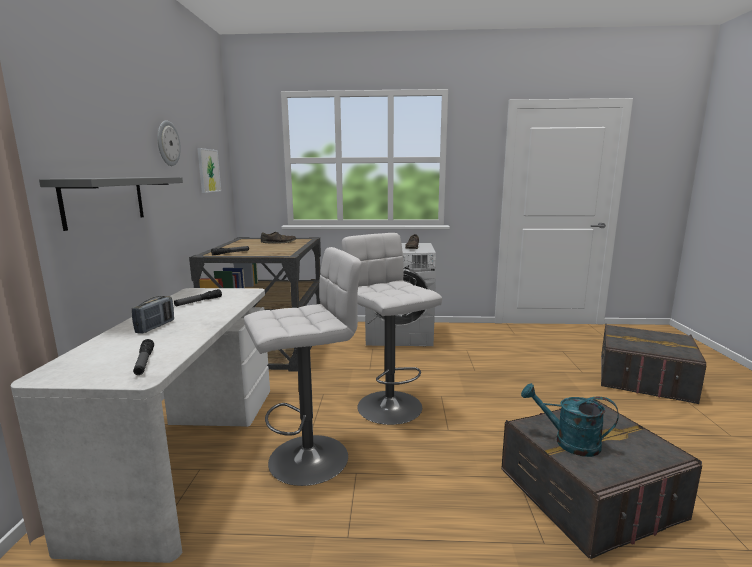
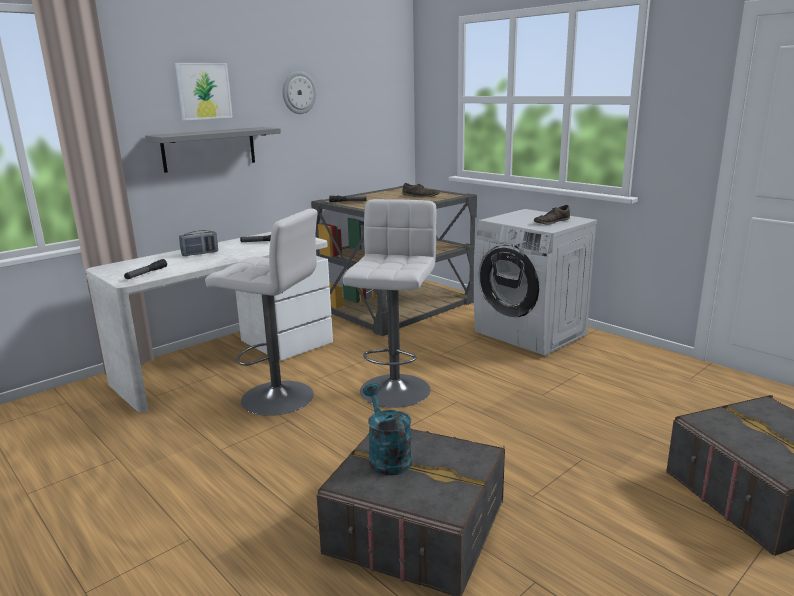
camera: 45 degrees right, 5 degrees up
picture [197,148,221,193] -> picture moved to [175,63,233,120]

